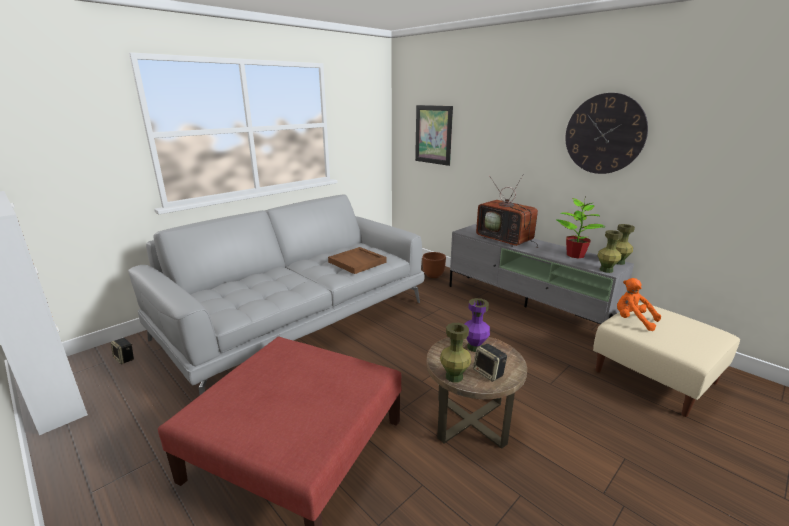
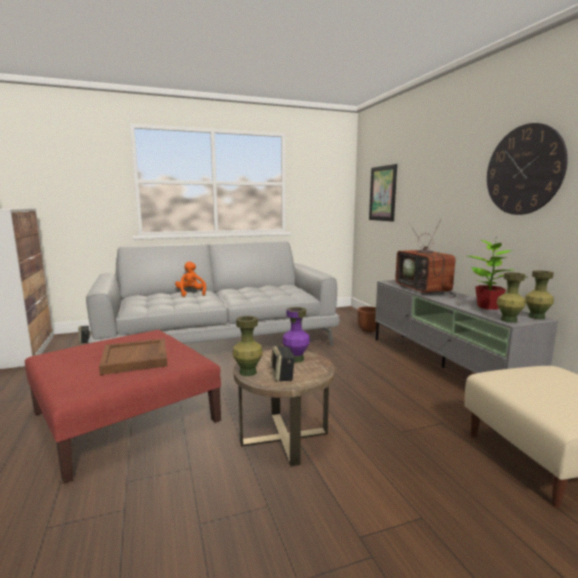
camera: 25 degrees right, 10 degrees down
brown tray [328,247,387,274] -> brown tray moved to [99,338,168,375]
orange plush toy [617,278,661,331] -> orange plush toy moved to [175,262,206,297]

